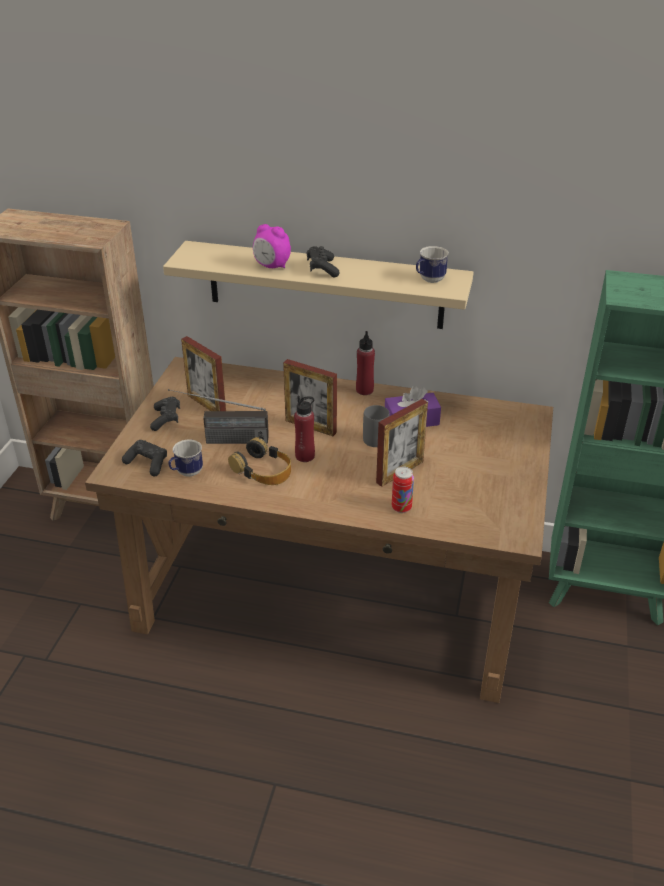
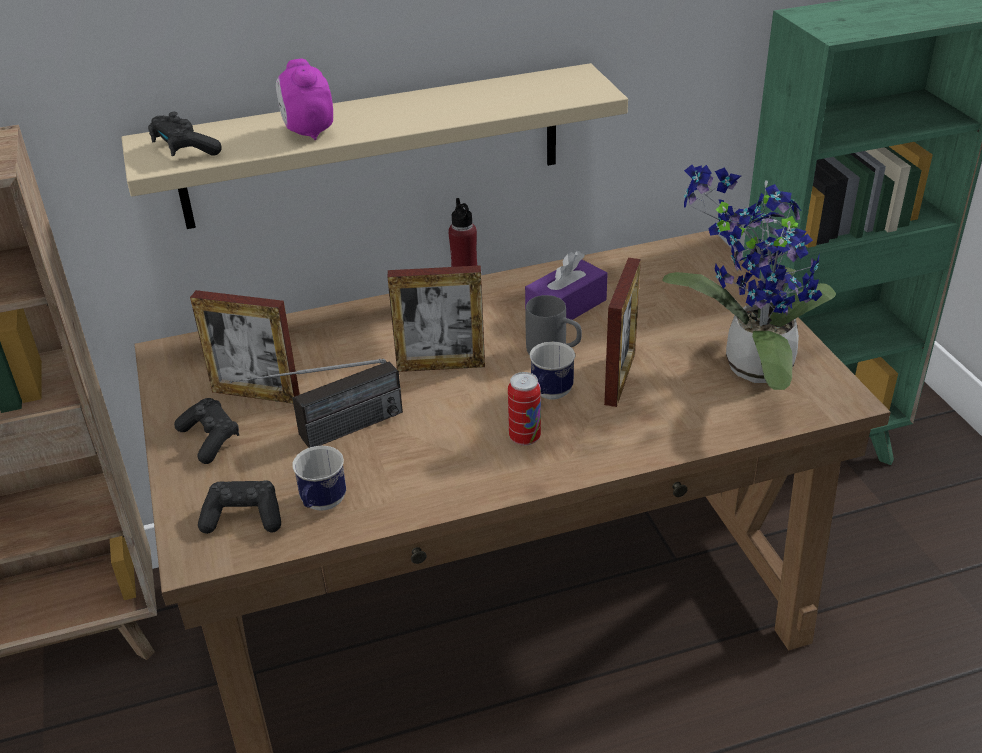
camera: 30 degrees left, 0 degrees up
headphones [228,437,291,485] -> none
alarm clock [253,224,291,268] -> alarm clock turned 75 degrees clockwise [276,59,333,140]
red bottle [294,396,315,462] -> none
black game controller [307,246,339,277] -> black game controller moved to [148,112,222,156]
can [392,467,414,513] -> can moved to [508,372,541,446]
mug [416,246,449,283] -> mug moved to [529,342,575,400]
none -> potted plant [662,165,836,390]

